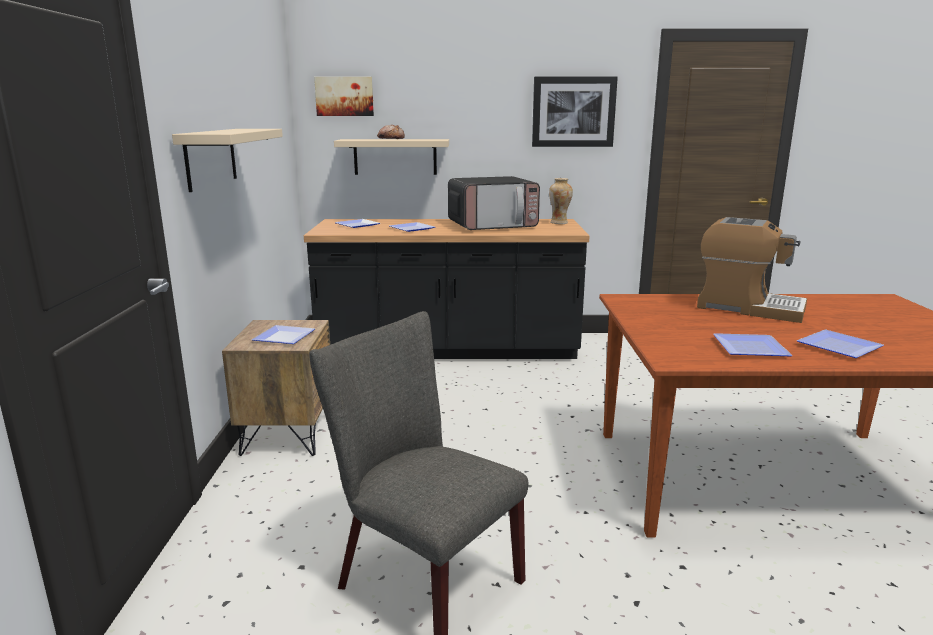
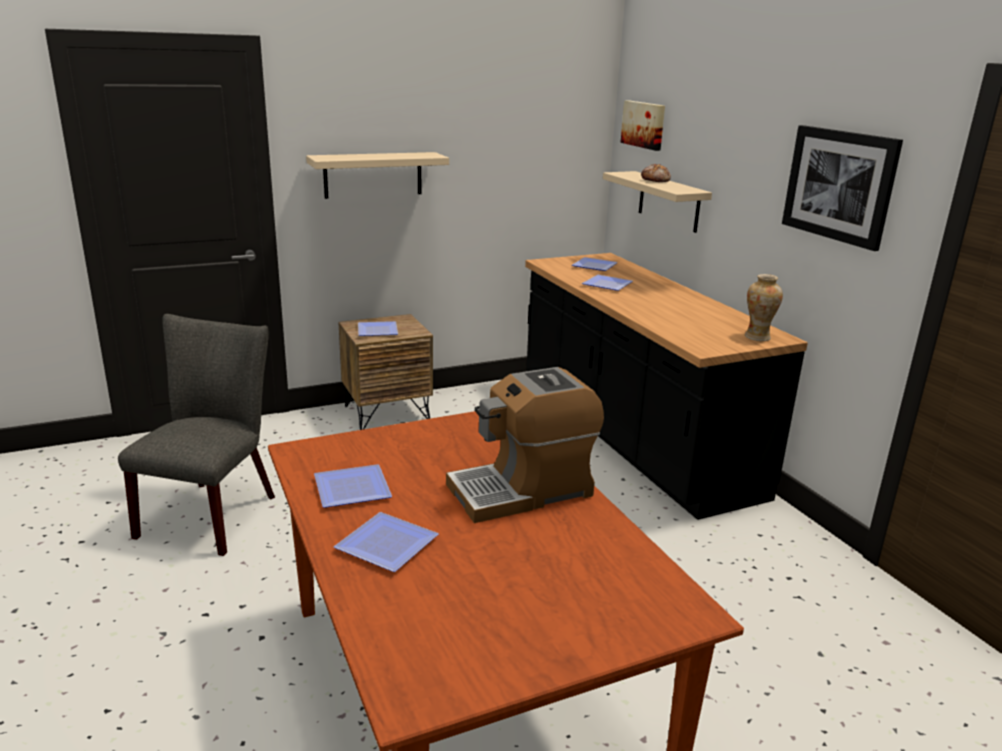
camera: 65 degrees right, 5 degrees up
microwave [448,176,540,230] -> none
coffee machine [697,217,807,323] -> coffee machine turned 60 degrees clockwise [446,367,604,523]

